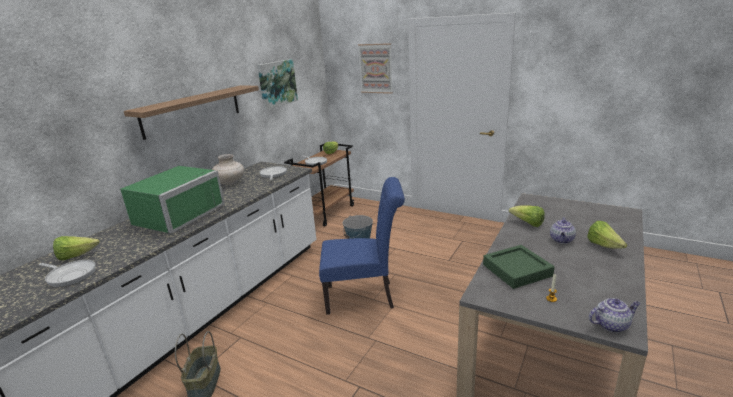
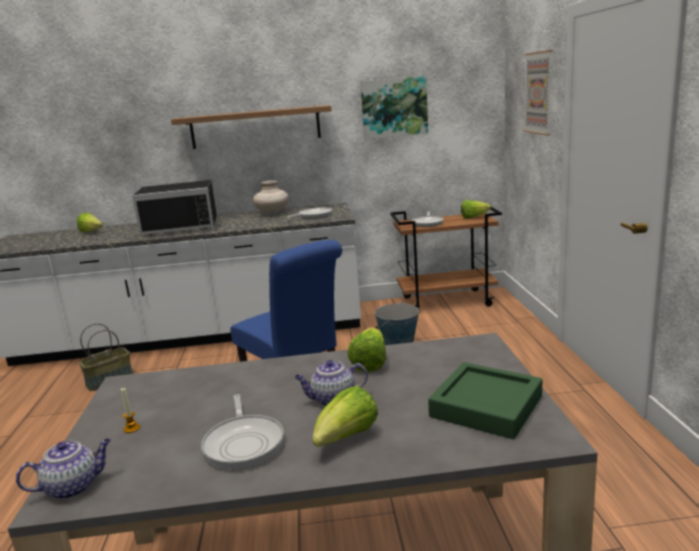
camera: 55 degrees right, 5 degrees down
frying pan [39,260,96,287] -> frying pan moved to [201,394,284,469]
green microwave [120,166,225,234] -> black microwave [132,180,217,235]
green tray [483,245,555,289] -> green tray moved to [428,362,542,439]
teapot [589,298,640,333] -> teapot turned 75 degrees counterclockwise [16,439,111,499]

